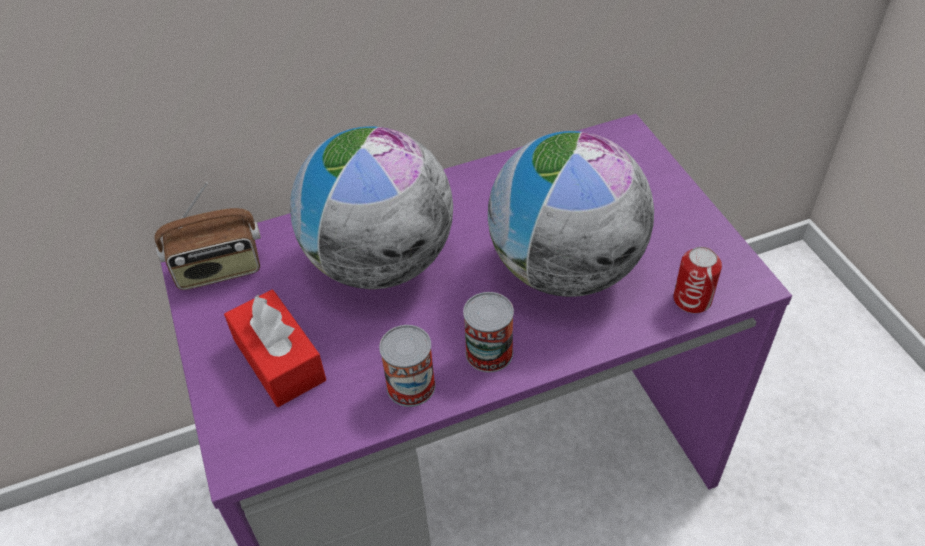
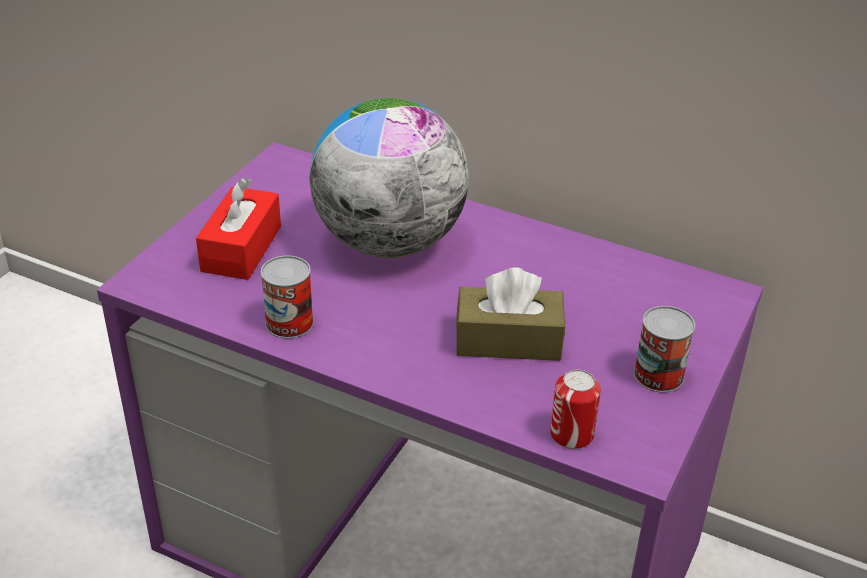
camera: 45 degrees right, 10 degrees down
radio [154,182,261,290] -> none
can [463,292,514,372] -> can moved to [634,306,695,393]
globe [488,131,654,297] -> brown tissue box [456,268,565,361]

